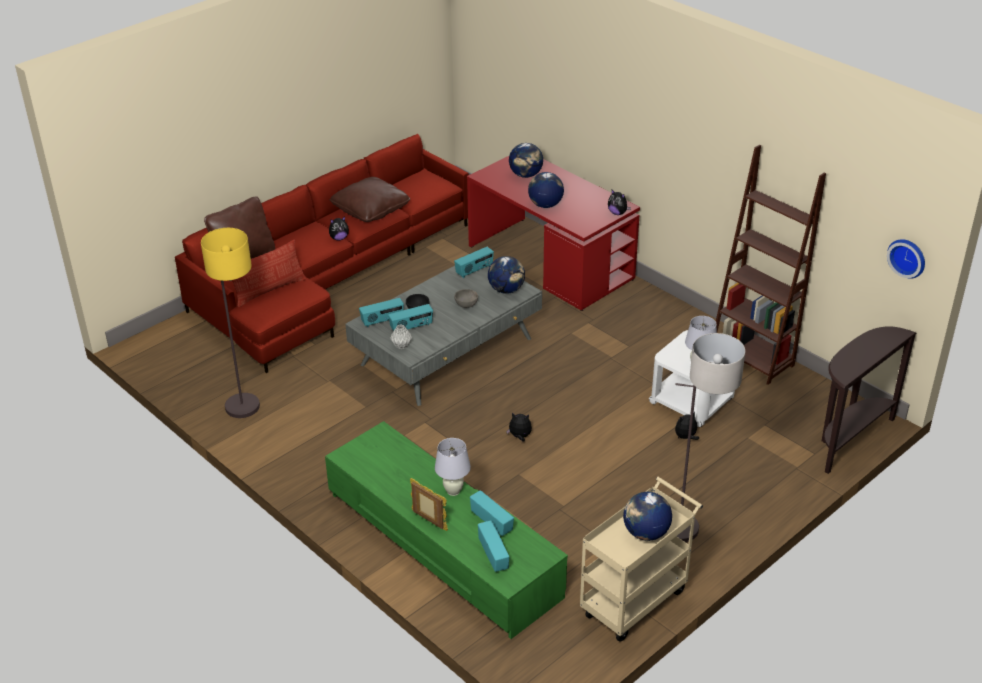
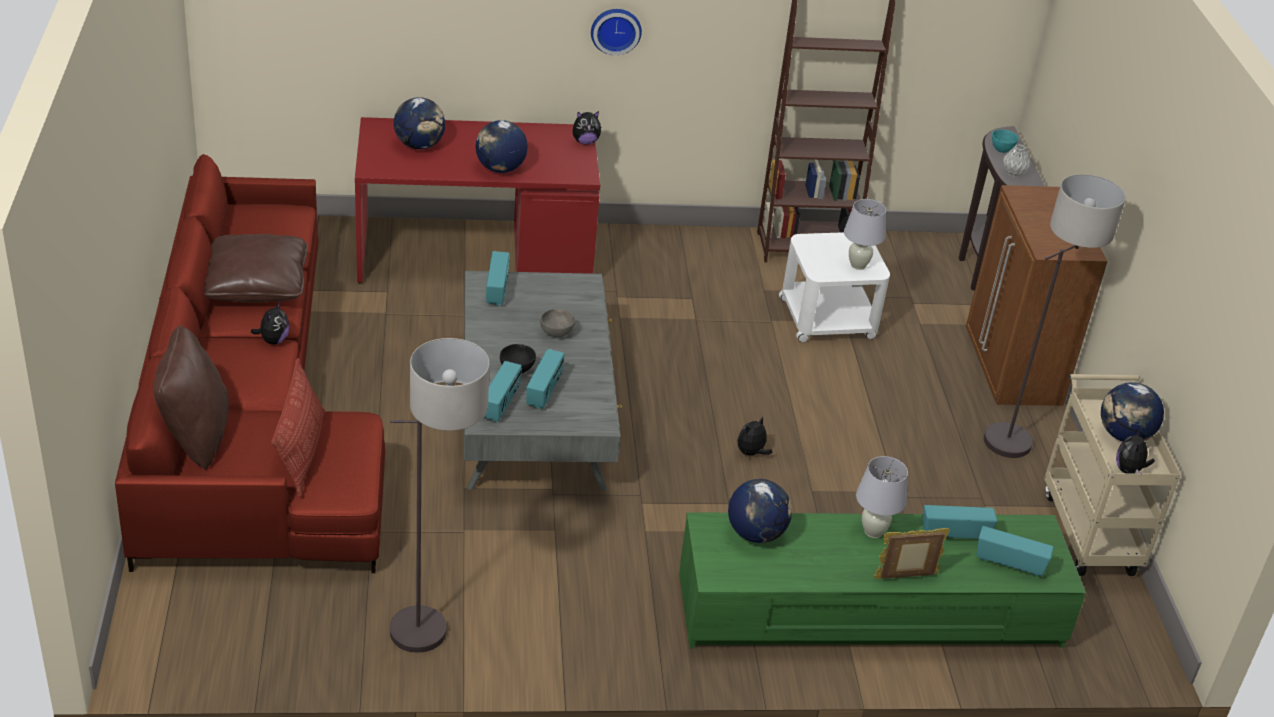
camera: 55 degrees left, 0 degrees up
yellow floor lamp [201,228,260,418] -> grey floor lamp [390,338,490,652]
grey vase [390,324,412,349] -> grey vase moved to [1003,144,1031,177]
globe [488,256,525,294] -> globe moved to [728,479,792,543]
plush toy [675,412,699,440] -> plush toy moved to [1116,429,1155,477]
wall clock [887,239,925,279] -> wall clock moved to [591,9,642,55]
none -> brown cabinet [966,185,1108,406]
none -> turquoise bowl [992,130,1019,153]

